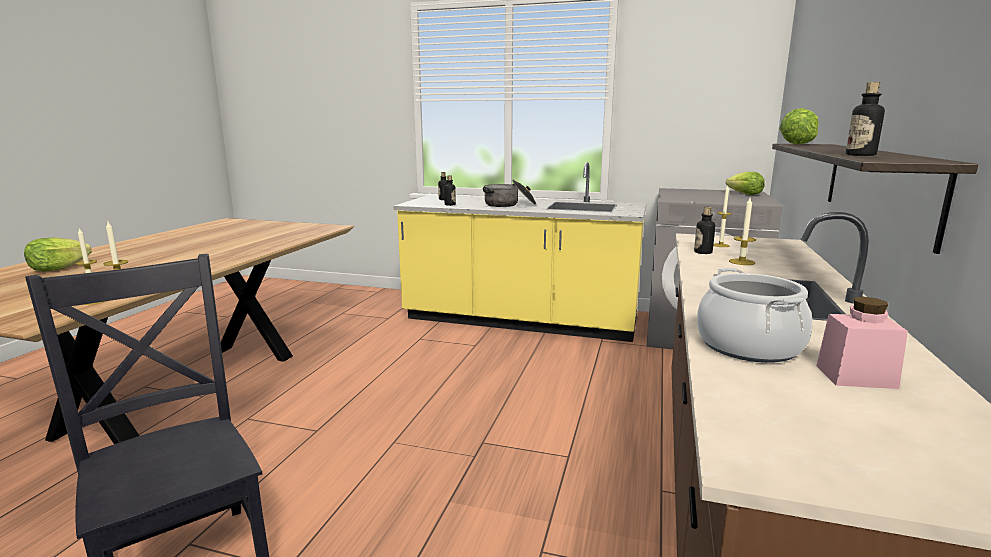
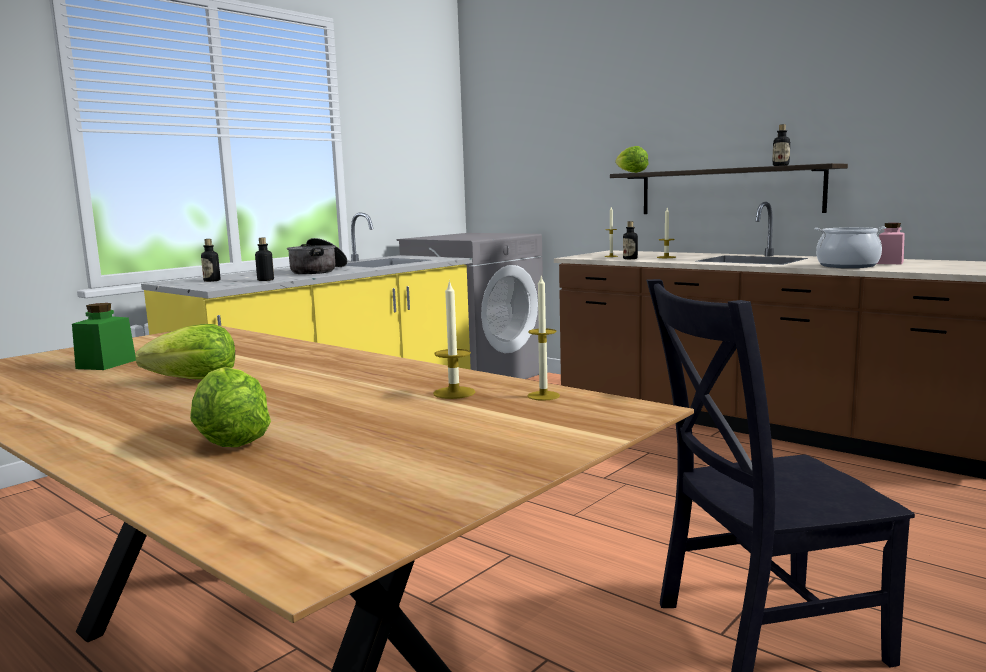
camera: 65 degrees left, 5 degrees down
lettuce [726,172,765,195] -> lettuce moved to [136,324,235,379]
none -> green jar [72,303,136,370]

